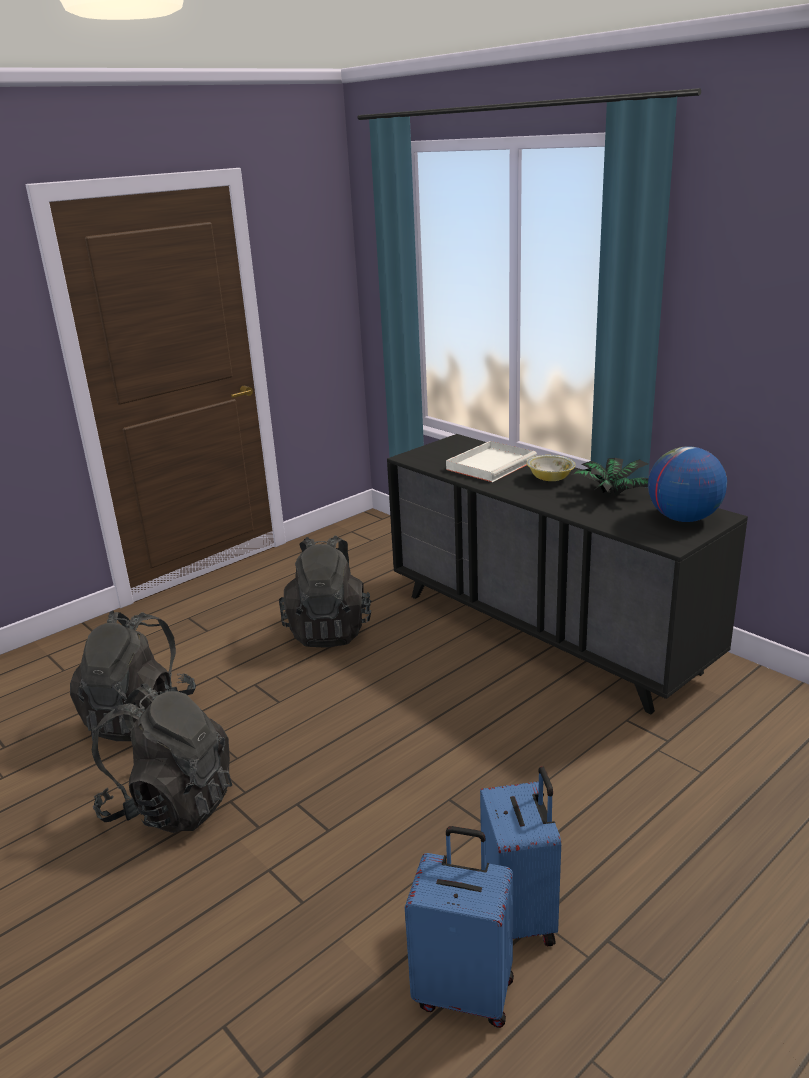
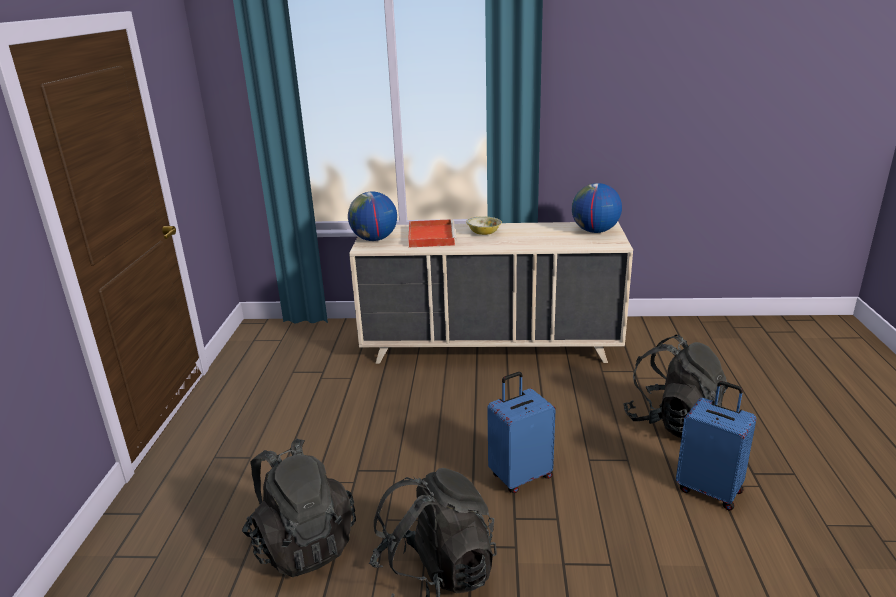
camera: 45 degrees left, 0 degrees up
black backpack [279,535,371,648] -> black backpack moved to [623,335,729,438]
black dresser [387,434,748,714] -> beige dresser [349,222,633,364]
blue suitcase [405,826,514,1028] -> blue suitcase moved to [487,372,556,493]
white tray [446,441,537,482] -> red tray [408,219,456,247]
potted plant [571,458,648,496] -> none
none -> globe [348,191,397,241]

